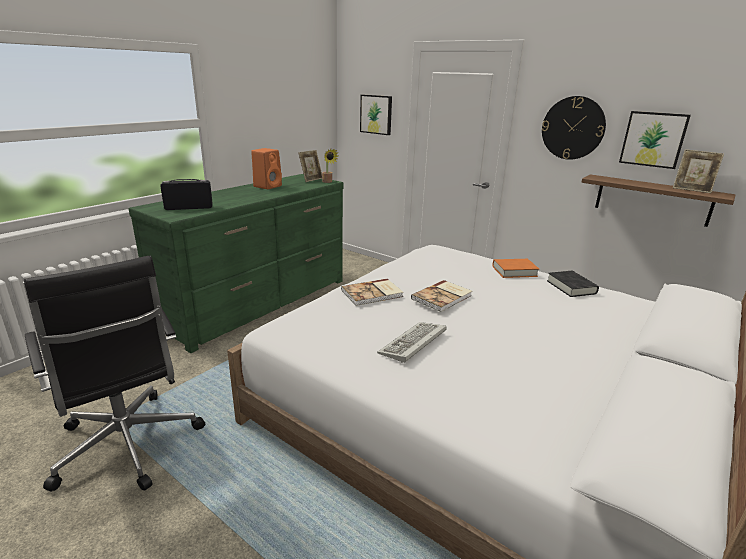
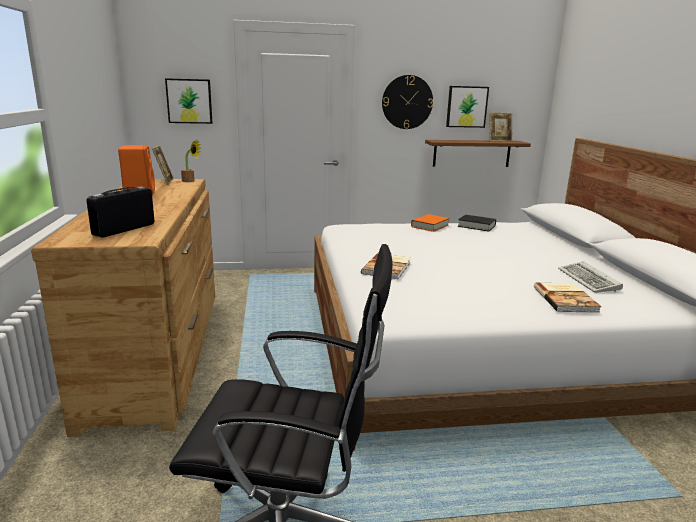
camera: 45 degrees left, 5 degrees down
green dresser [129,174,343,353] -> brown dresser [31,179,215,437]
keyboard [377,322,447,363] -> keyboard moved to [558,261,623,293]
book [411,280,472,312] -> book moved to [534,283,601,313]

